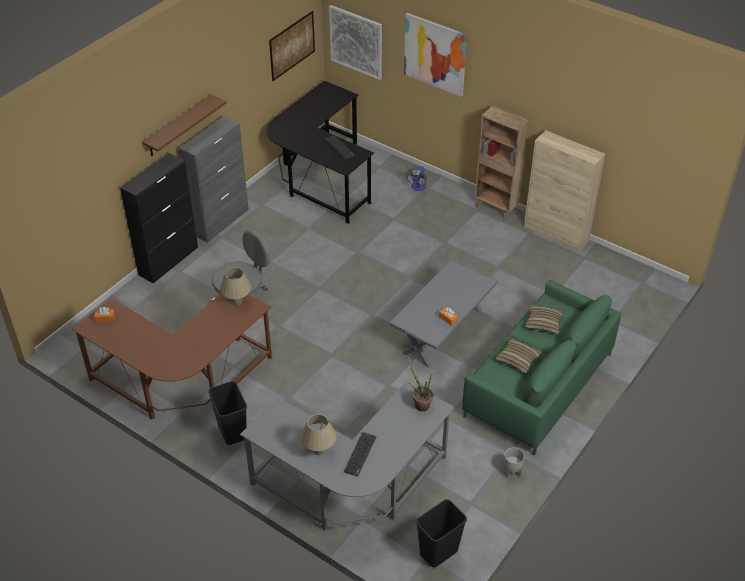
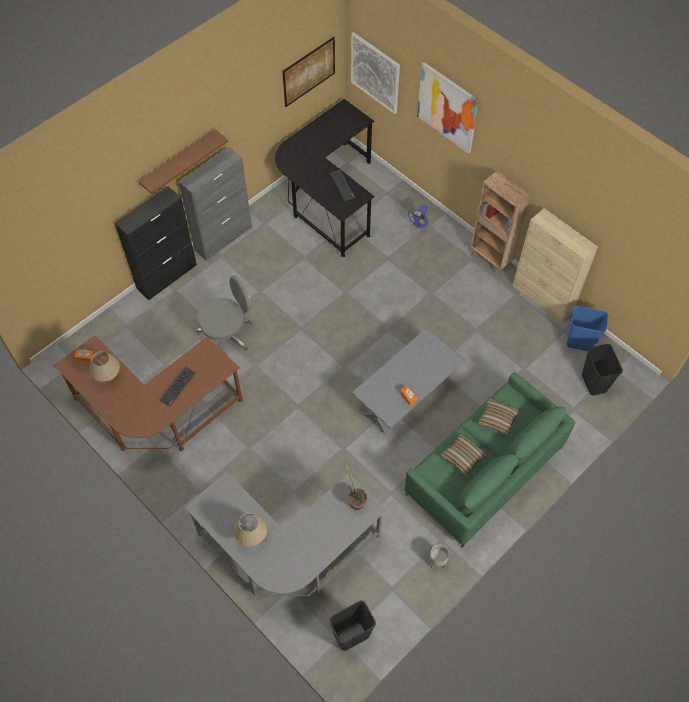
camera: 10 degrees right, 15 degrees up
black trash can [208,381,247,445] -> black trash can moved to [582,344,623,395]
beige table lamp [220,267,251,306] -> beige table lamp moved to [89,351,120,382]
keyboard [343,432,377,477] -> keyboard moved to [159,367,196,406]
none -> blue trash can [566,306,608,351]

